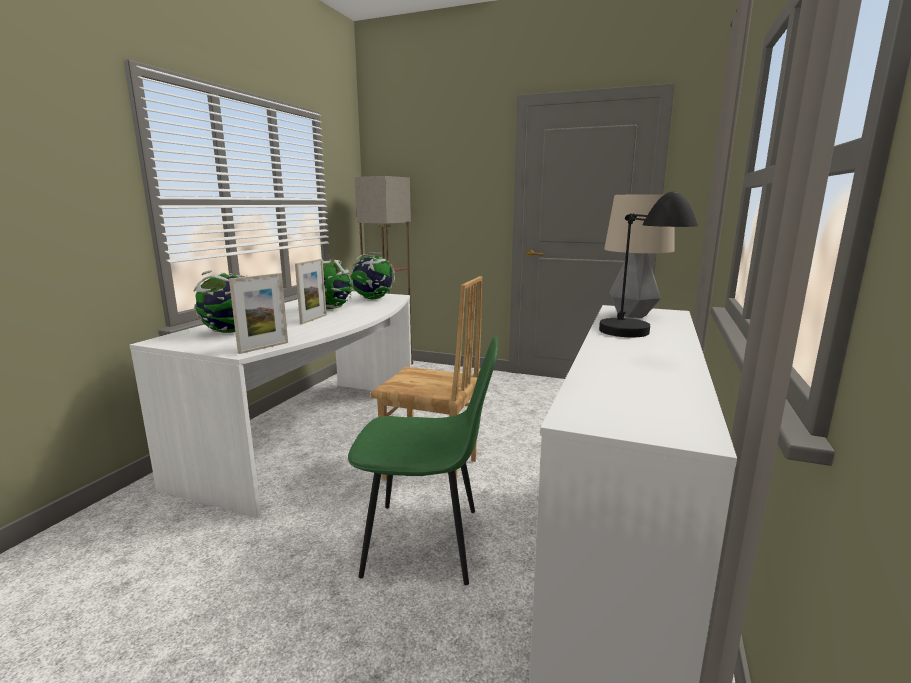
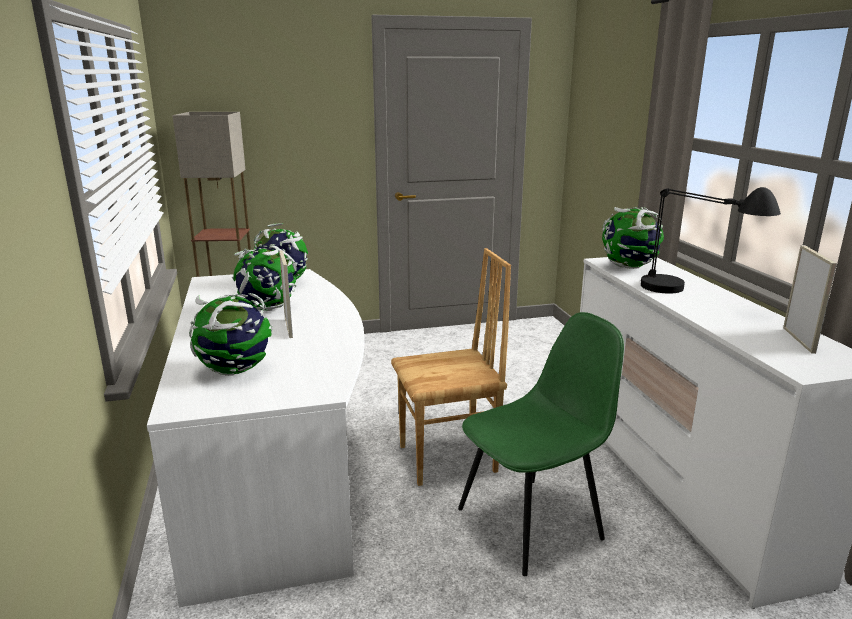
camera: 35 degrees left, 5 degrees up
picture frame [229,273,288,354] -> picture frame moved to [783,245,837,354]
table lamp [604,194,674,318] -> globe [602,207,664,269]

